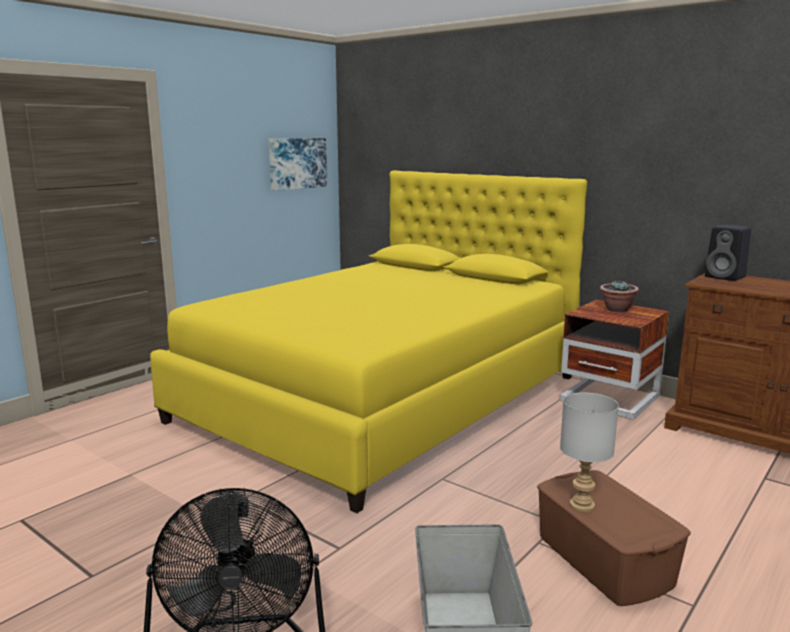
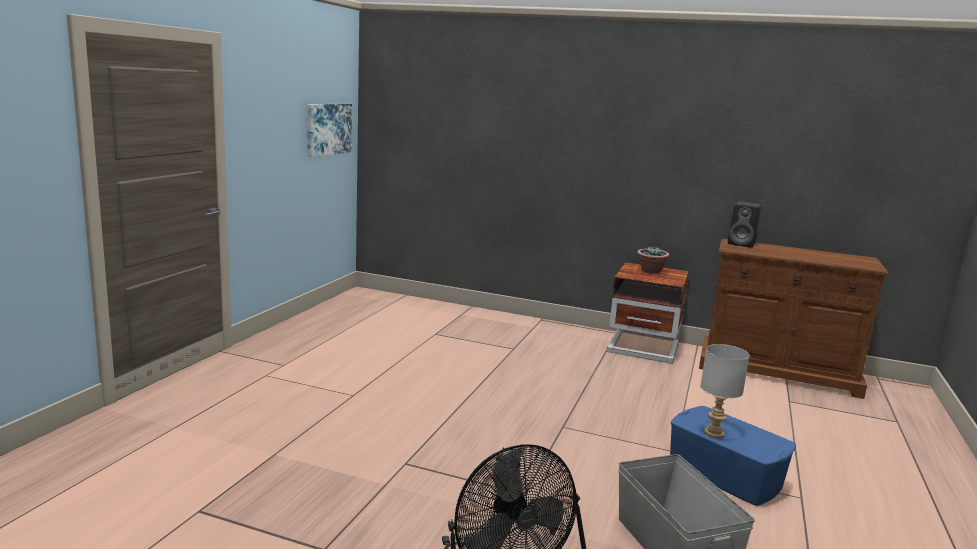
camera: 20 degrees left, 0 degrees up
yellow bed [150,171,587,513] -> none
brown storage box [537,470,691,606] -> blue storage box [670,406,796,506]

